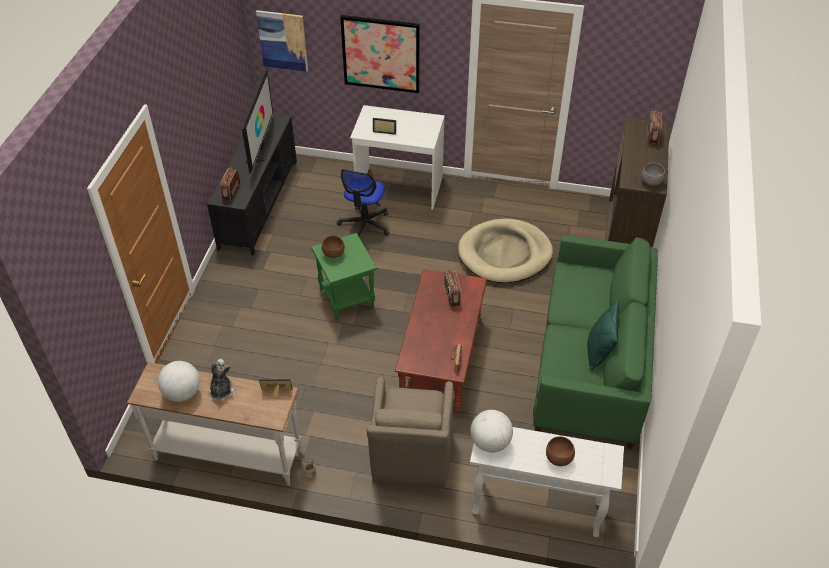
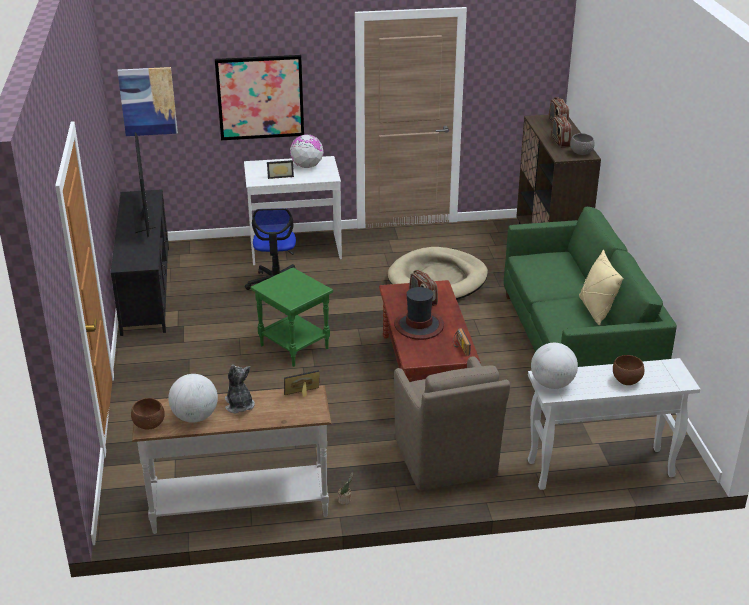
camera: 20 degrees left, 15 degrees down
radio [220,167,240,201] -> radio moved to [551,115,572,148]
brown bowl [322,236,345,258] -> brown bowl moved to [131,398,165,430]
green pillow [587,301,619,371] -> beige pillow [579,250,624,325]
none -> globe [290,134,324,168]
none -> hat [394,287,444,340]

